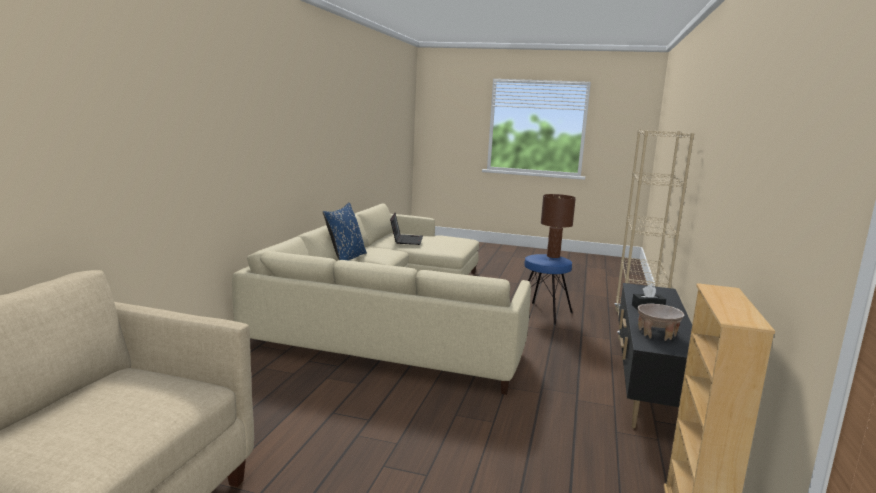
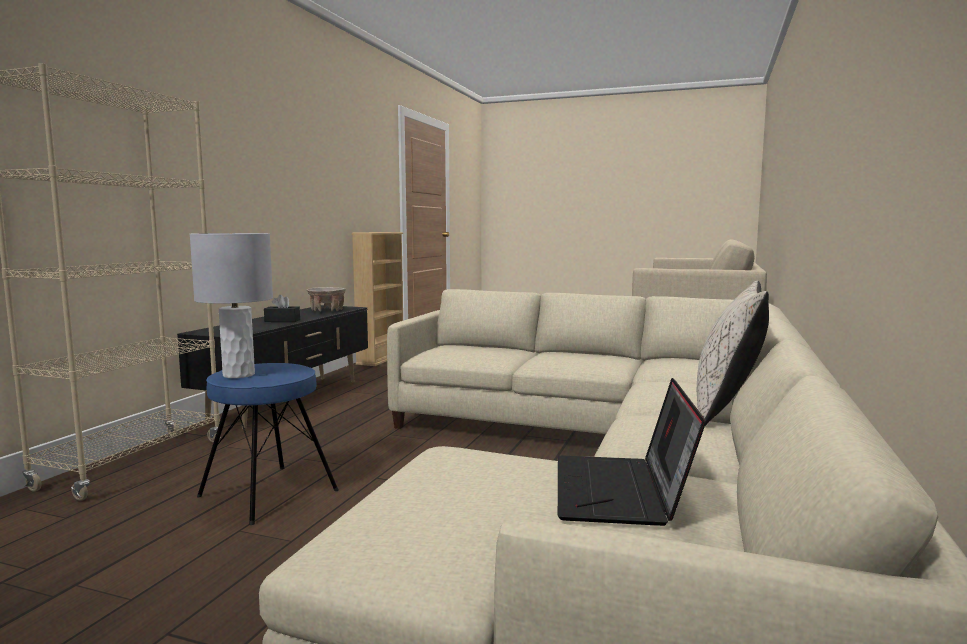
camera: 175 degrees left, 5 degrees down
blue pillow [323,202,367,261] -> beige pillow [697,281,769,426]
brown table lamp [541,194,576,258] -> grey table lamp [190,233,273,378]

